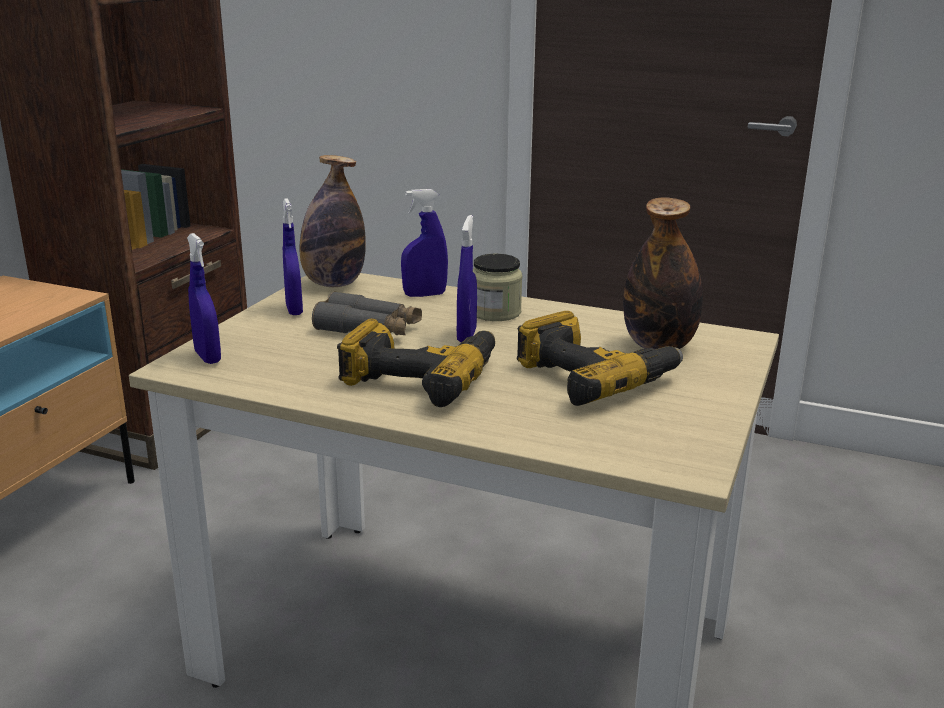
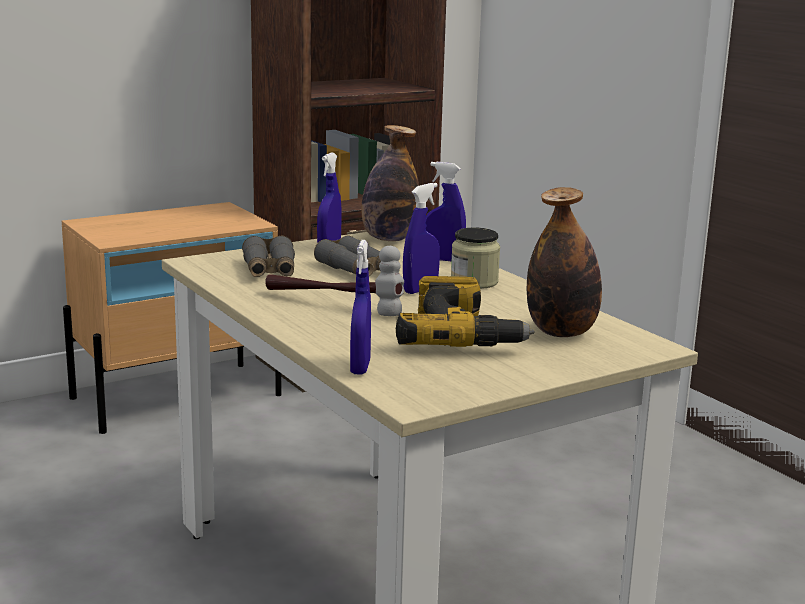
camera: 35 degrees right, 5 degrees down
blue spray bottle [187,233,221,364] -> blue spray bottle moved to [350,240,371,375]
power drill [337,319,495,407] -> hammer [265,246,404,316]
none -> grey binoculars [242,236,295,277]

